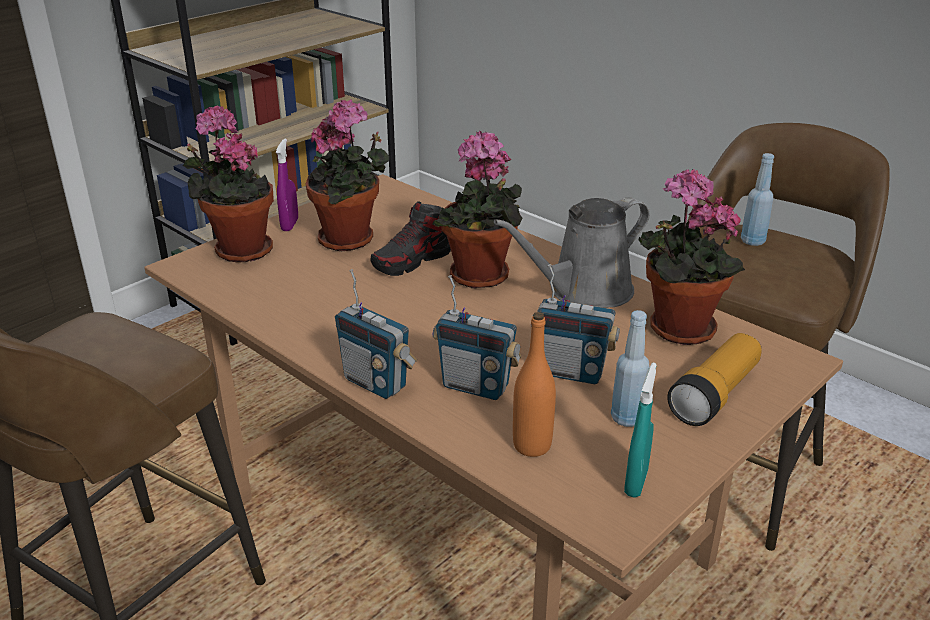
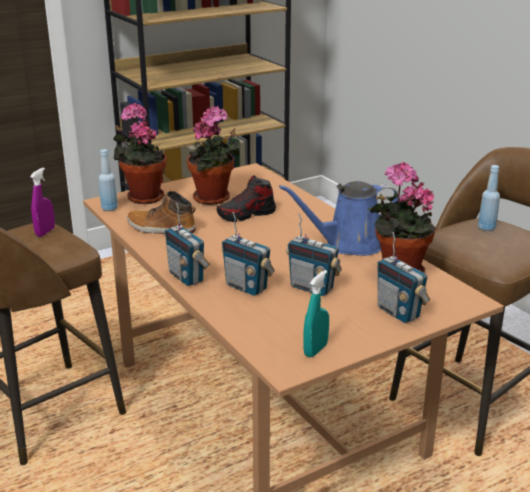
camera: 15 degrees right, 5 degrees down
purple spray bottle [276,139,298,231] -> purple spray bottle moved to [30,167,55,237]
potted plant [433,131,523,289] -> none
grey watering can [494,198,650,308] -> blue watering can [279,181,398,256]
orange bottle [513,312,556,457] -> none
blue bottle [611,310,650,427] -> blue bottle moved to [98,149,118,211]
flashlight [667,333,762,426] -> radio [377,232,430,323]
none -> boot [127,191,196,234]

